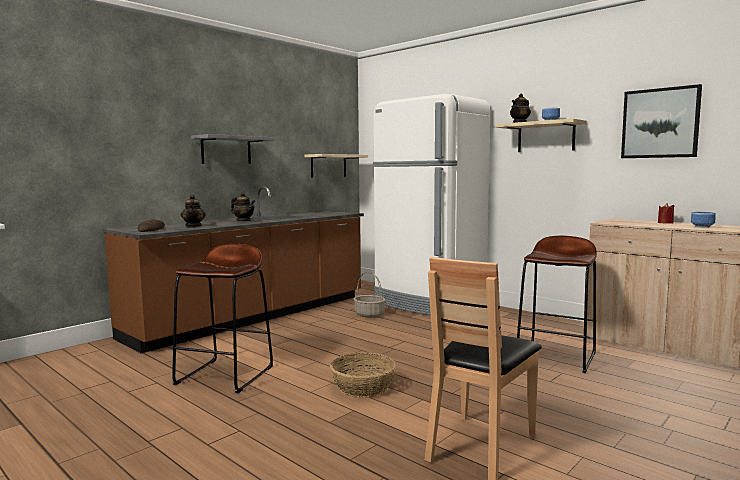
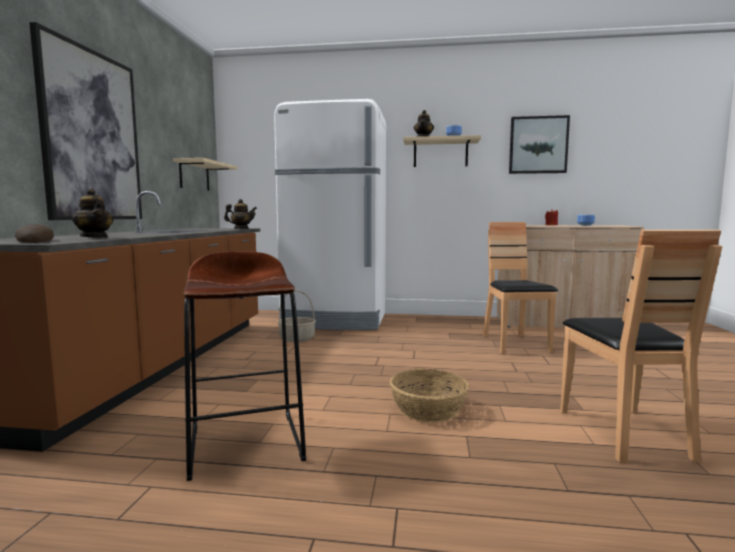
camera: 35 degrees left, 0 degrees up
grey shelf [191,134,275,164] -> picture [29,22,142,220]
teapot [231,192,255,221] -> teapot moved to [224,199,257,229]
brown stool [517,236,597,373] -> brown chair [483,222,558,354]

